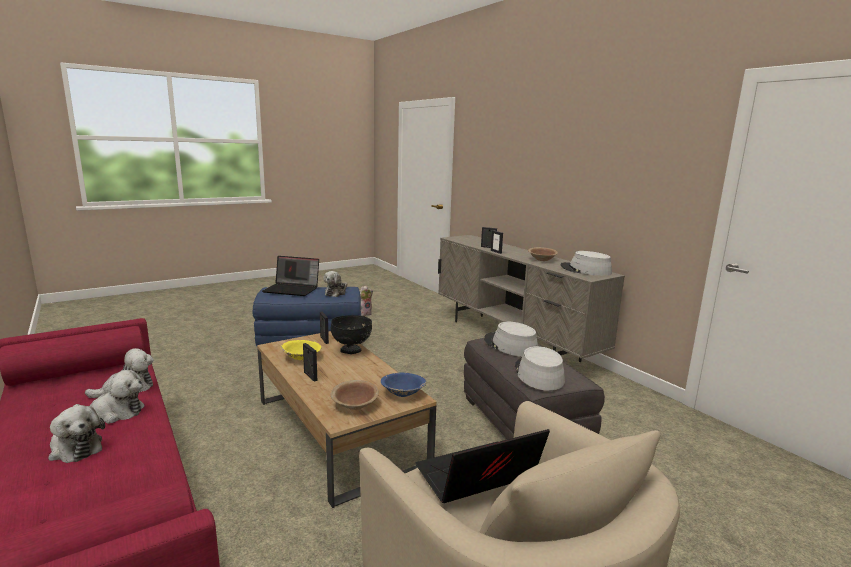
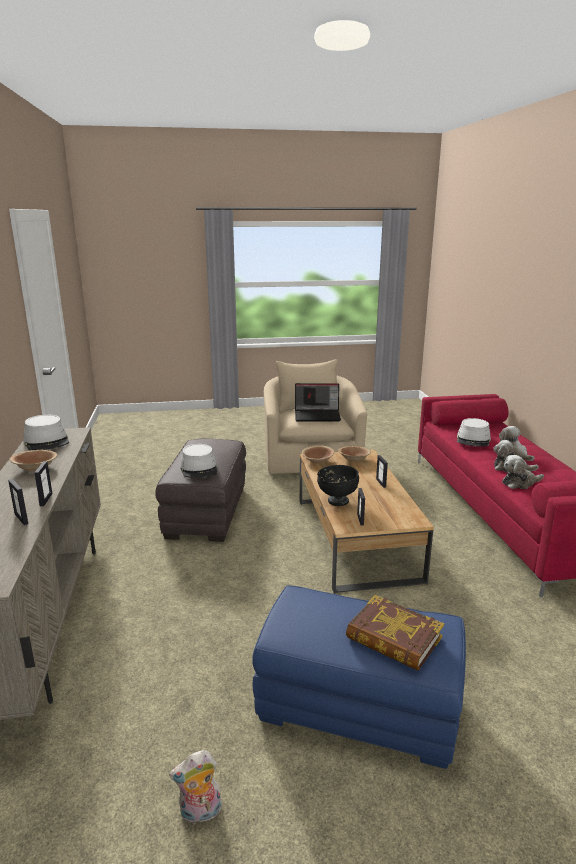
camera: 155 degrees left, 5 degrees up
laptop [262,256,319,296] -> book [346,595,444,671]
yellow bowl [281,340,321,360] -> none
plush toy [323,271,347,297] -> none
blue bowl [381,372,426,397] -> brown bowl [302,445,334,464]
grey hat [515,346,565,391] -> grey hat moved to [457,418,491,447]

